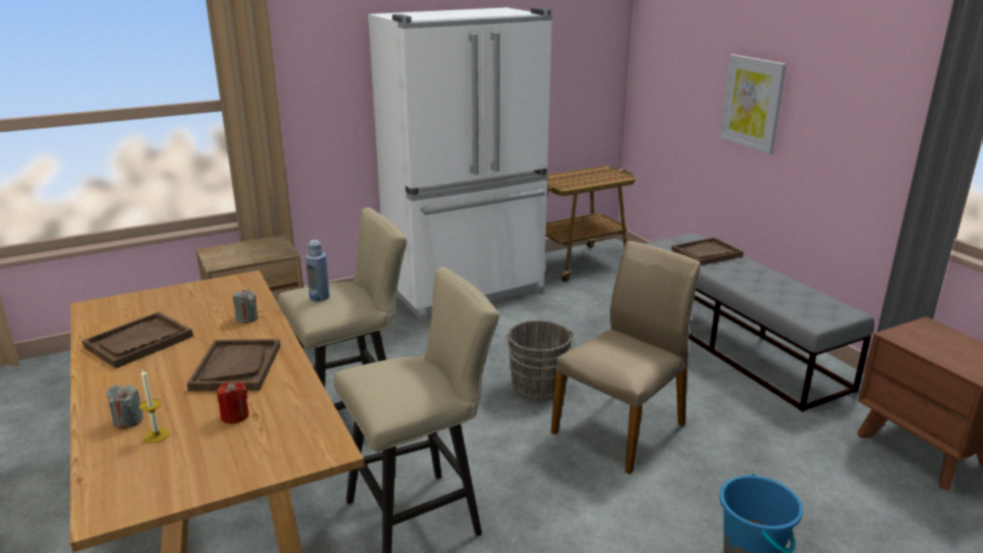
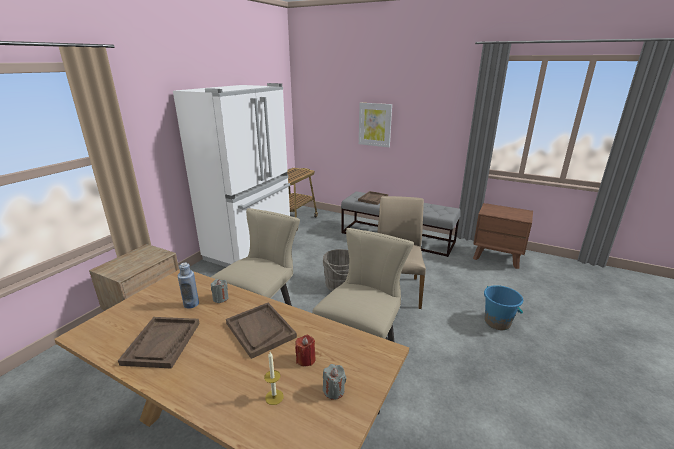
camera: 35 degrees left, 0 degrees up
grey candle [107,385,143,429] -> grey candle moved to [323,364,346,400]
blue bottle [305,240,329,302] -> blue bottle moved to [178,263,199,309]

